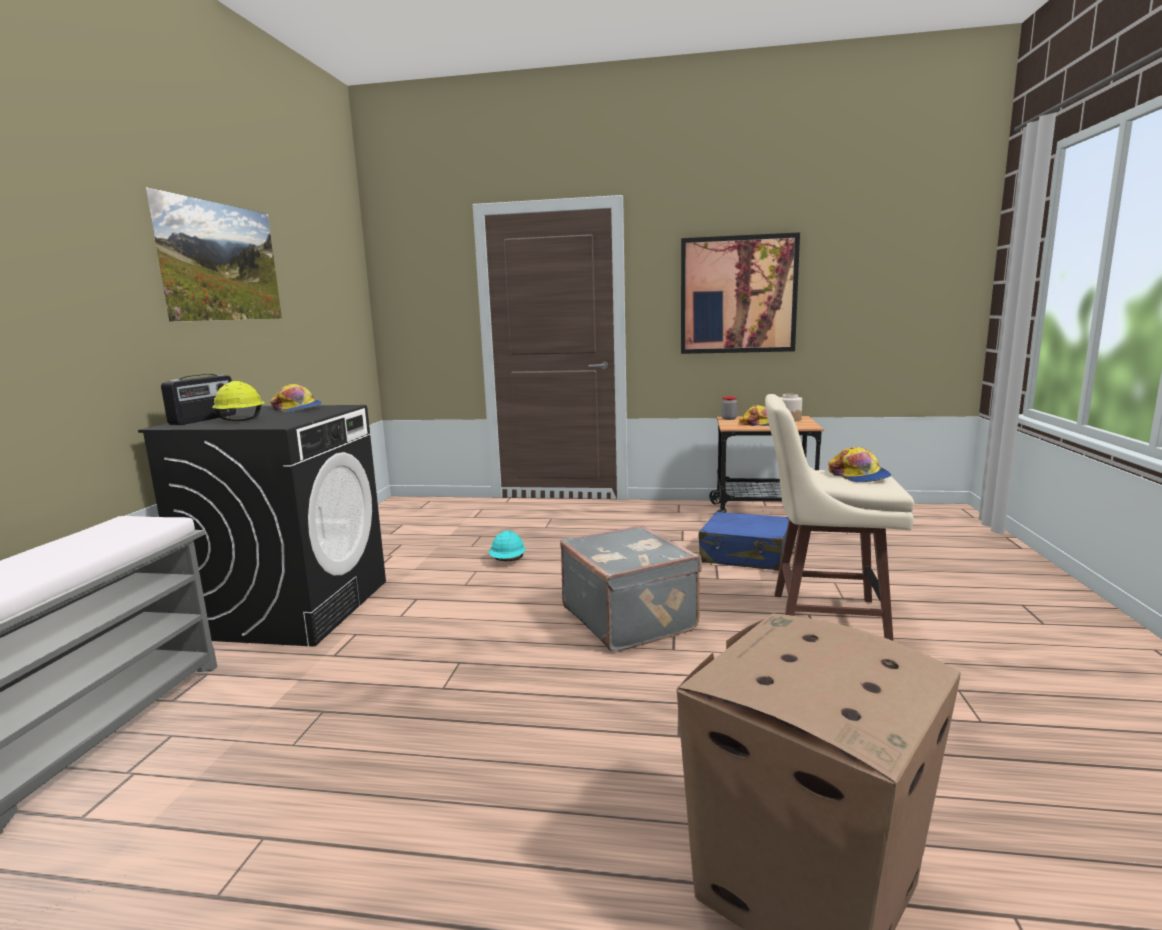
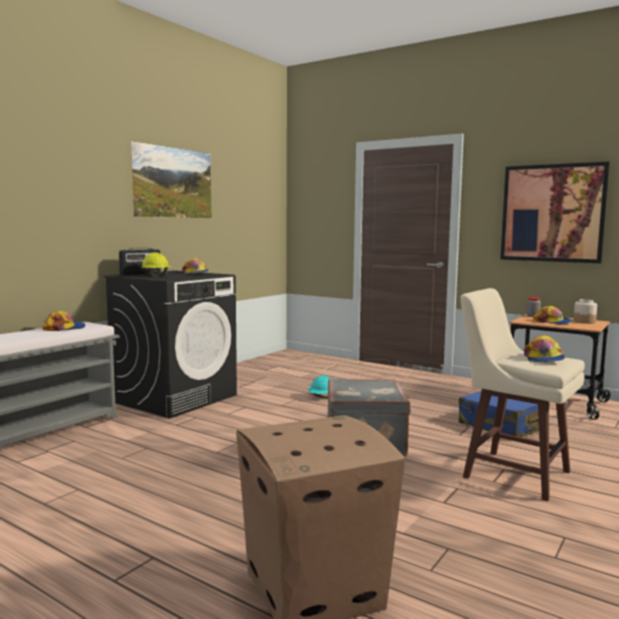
camera: 25 degrees right, 5 degrees down
none -> cap [42,311,85,331]

